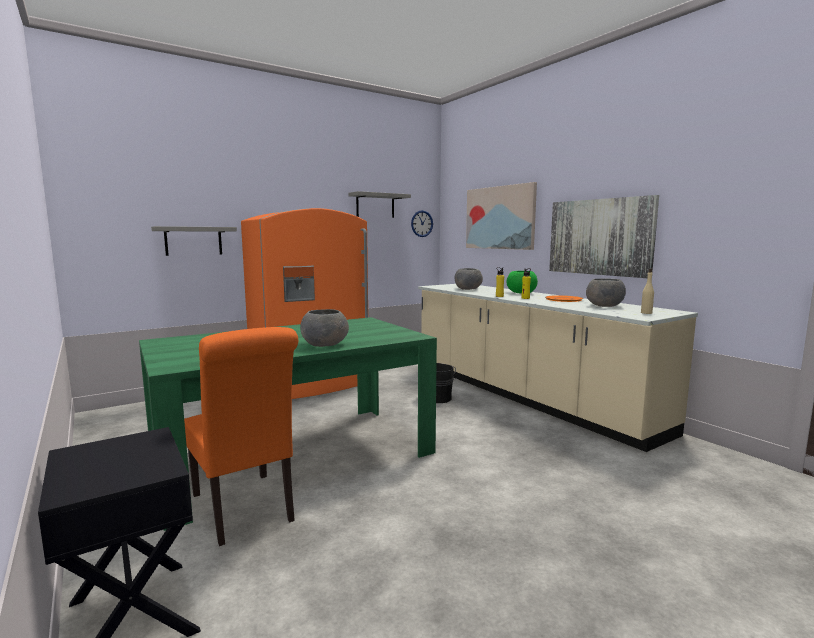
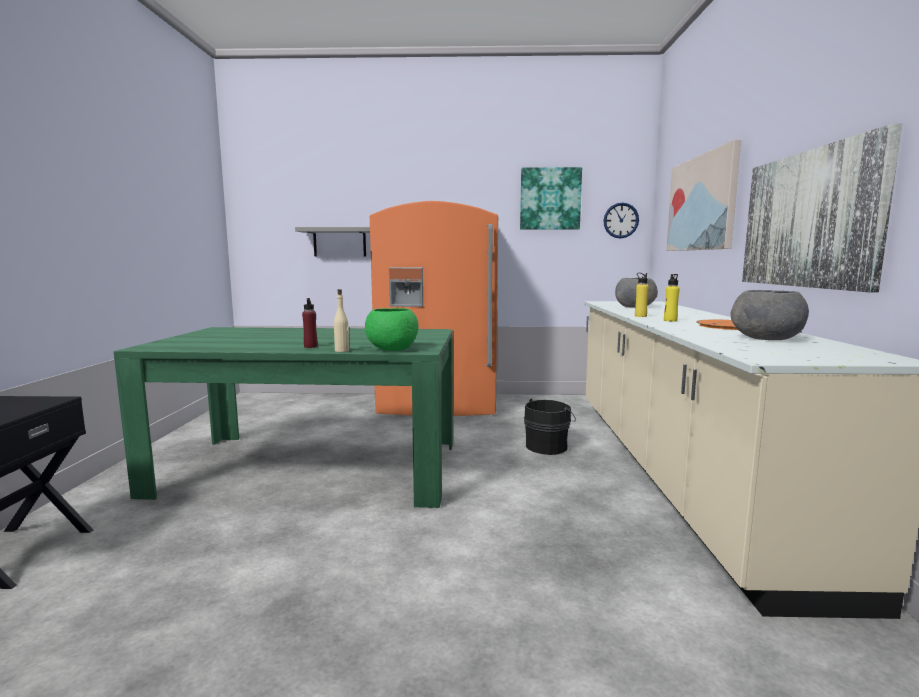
camera: 35 degrees right, 0 degrees up
orange chair [184,327,298,546] -> none
grey bowl [300,309,349,347] -> red bottle [302,298,318,348]
grey shelf [348,191,411,218] -> picture [520,167,582,230]
green bowl [507,271,538,293] -> green bowl moved to [365,308,419,351]
beige bottle [641,268,654,314] -> beige bottle moved to [334,289,349,352]

